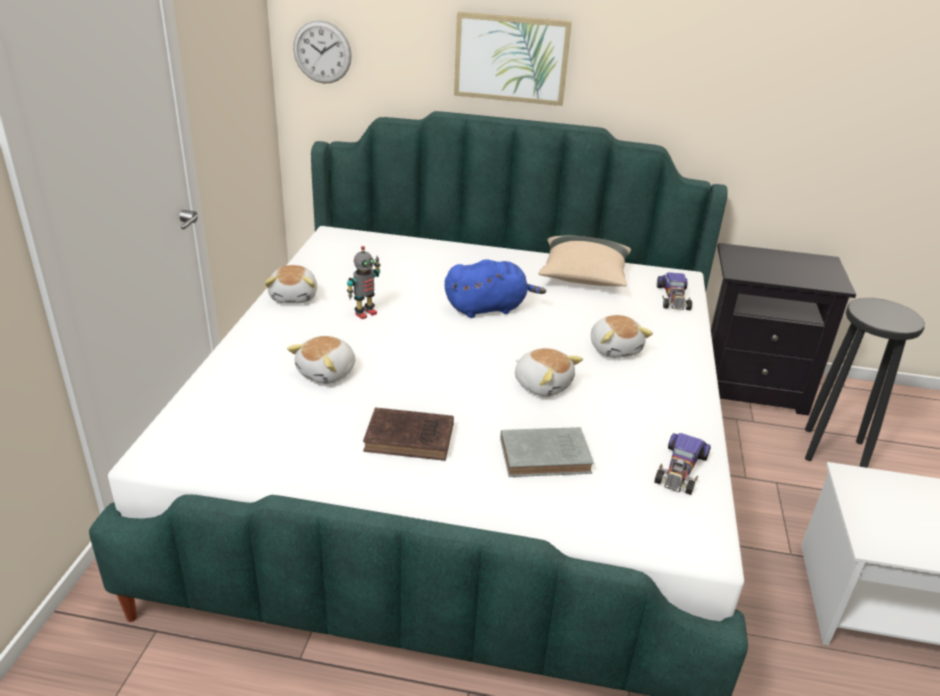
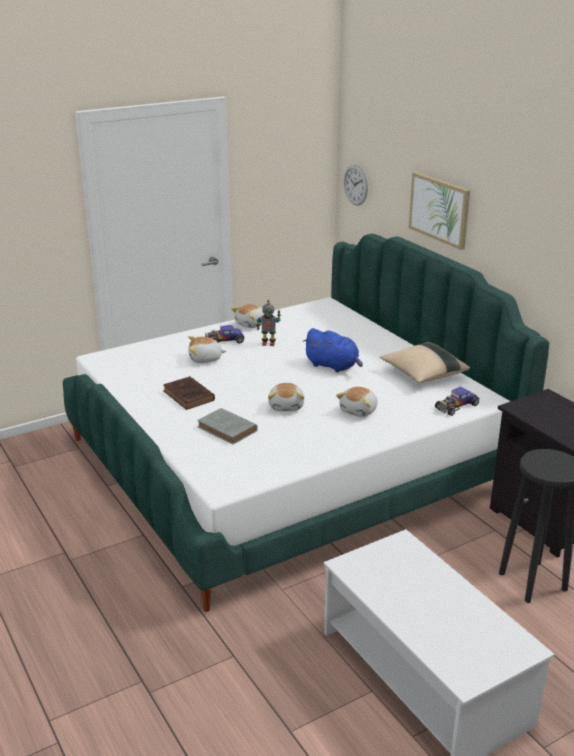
camera: 50 degrees right, 5 degrees down
toy car [654,433,711,495] -> toy car moved to [205,325,244,343]

